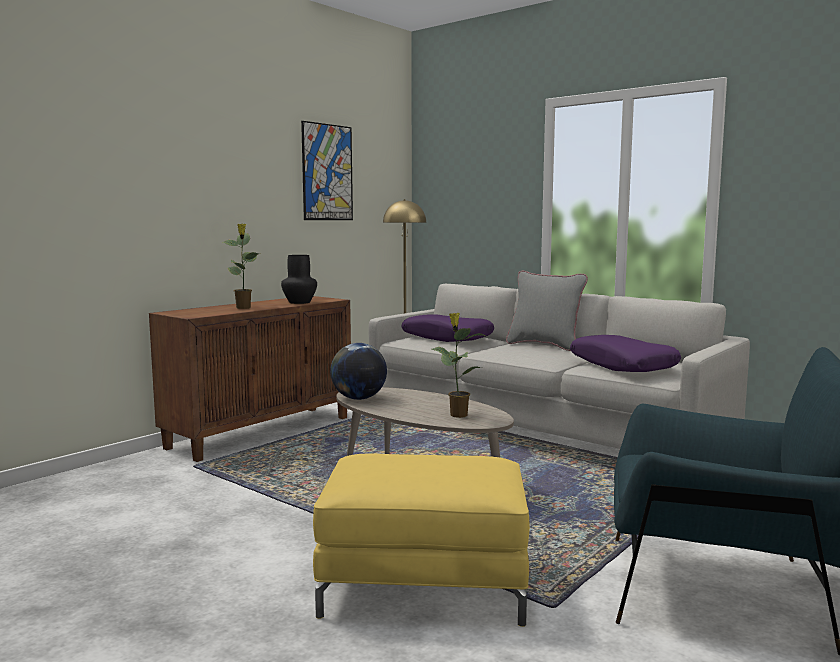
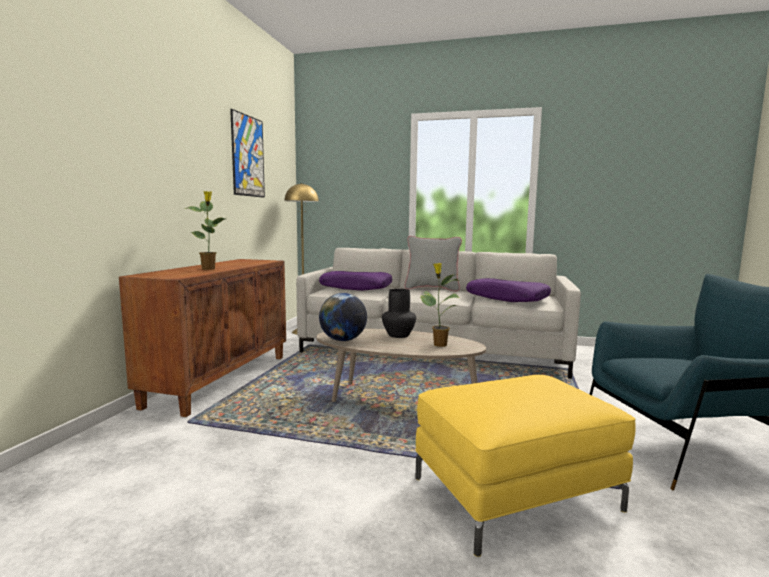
camera: 25 degrees left, 0 degrees up
black vase [281,255,317,304] -> black vase moved to [382,289,416,338]

